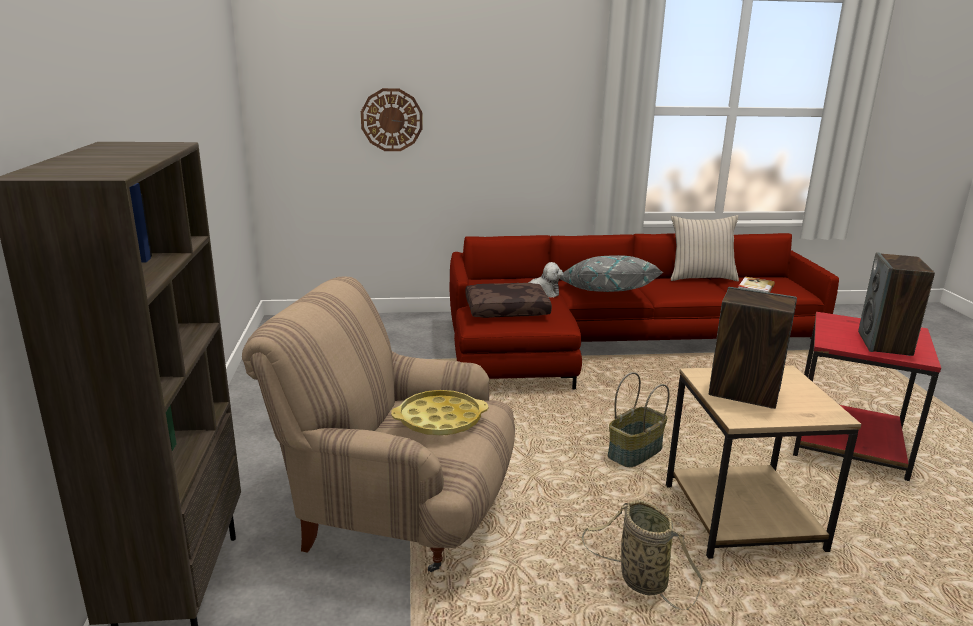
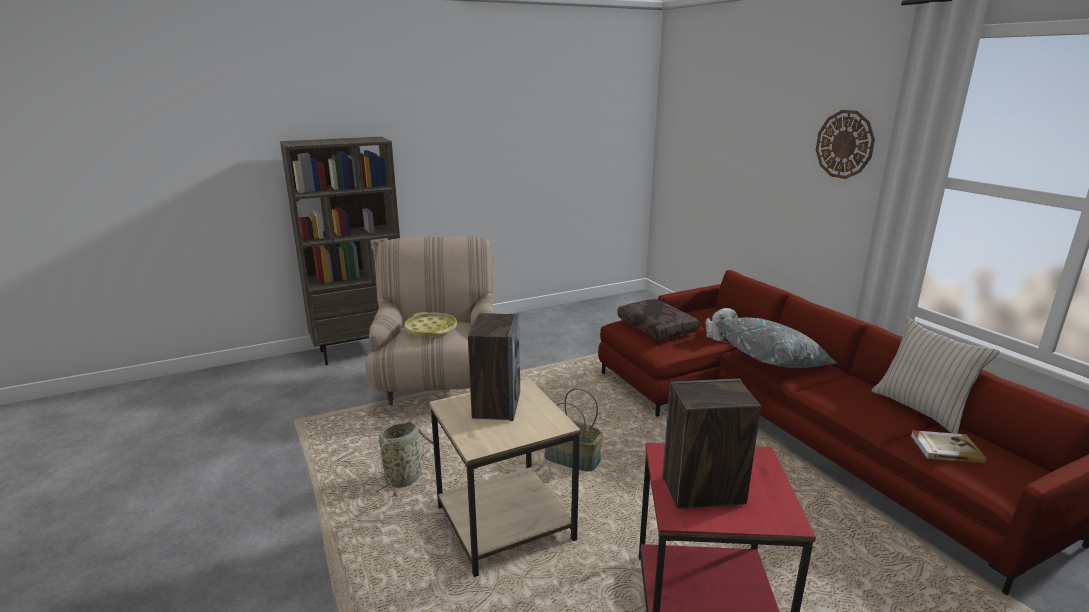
camera: 70 degrees right, 0 degrees up
wall clock [361,88,423,151] -> wall clock moved to [816,110,875,179]

